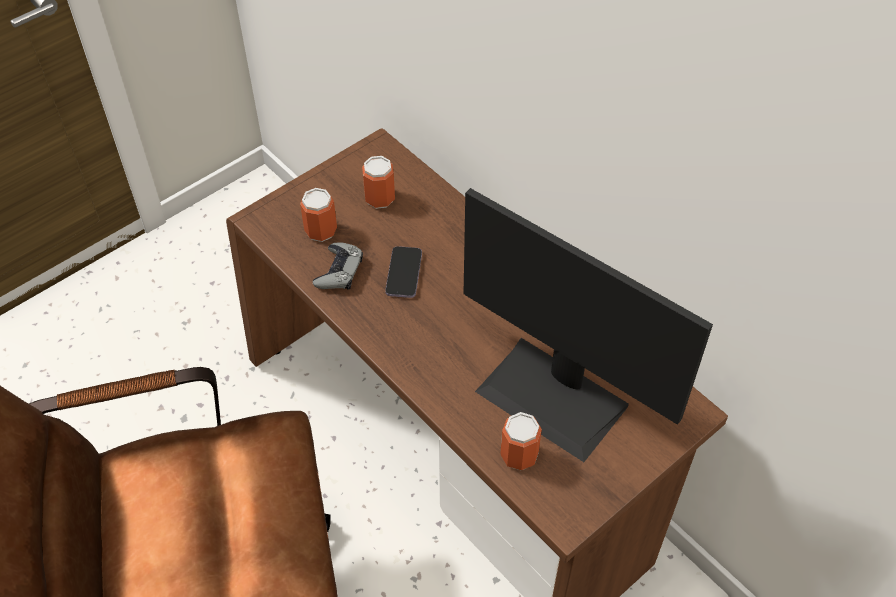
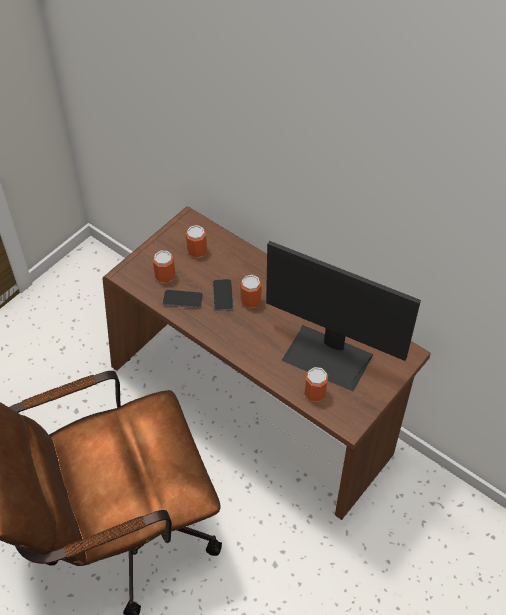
camera: 10 degrees left, 0 degrees up
grey game controller [312,243,363,290] -> phone [163,290,203,308]
none -> can [240,275,261,308]

